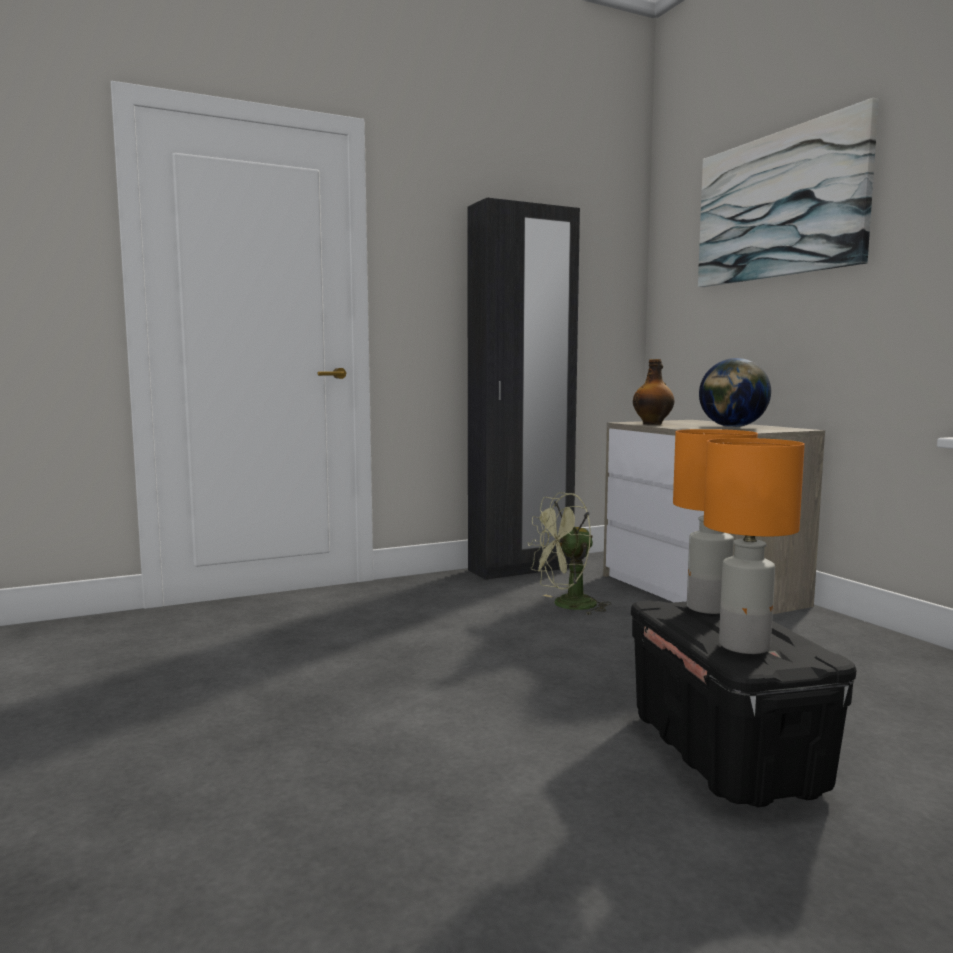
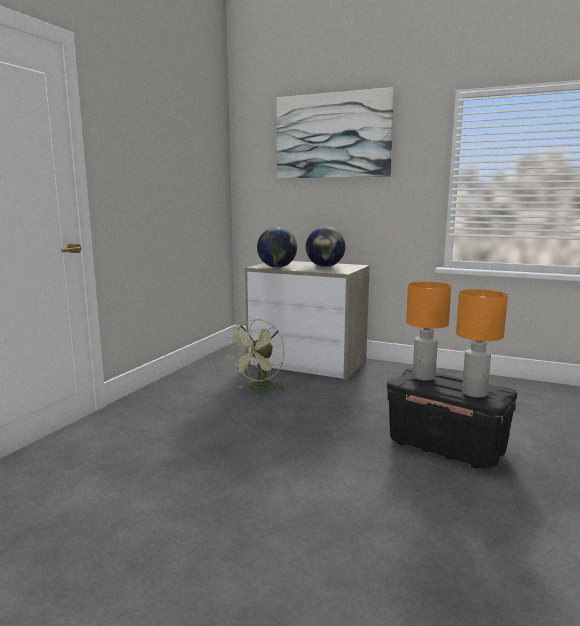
camera: 40 degrees left, 5 degrees up
black wardrobe [467,198,580,580] -> none
bottle [633,359,675,425] -> globe [257,227,297,268]

